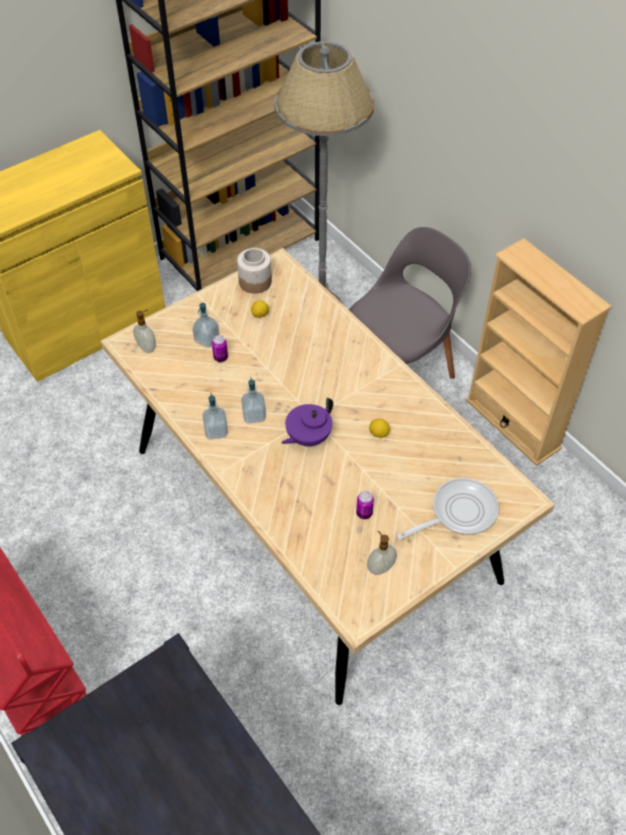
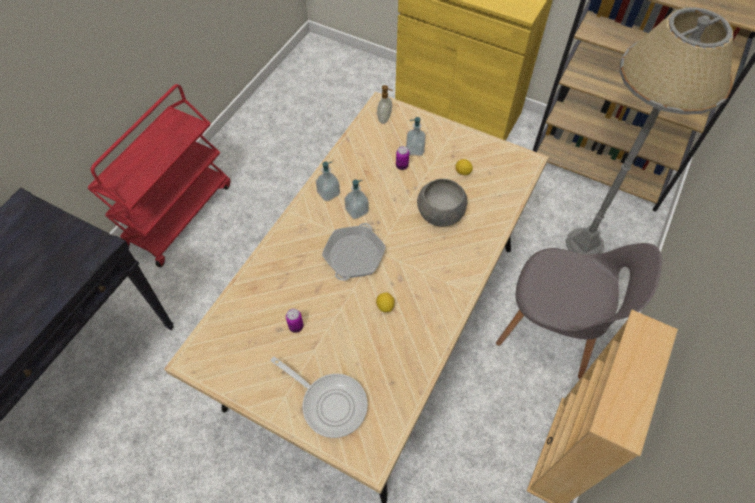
camera: 65 degrees right, 5 degrees up
jar [237,248,272,294] -> none
purple teapot [281,398,333,446] -> frying pan [322,223,386,281]
soap dispenser [367,531,397,575] -> none
none -> grey bowl [417,179,467,226]

